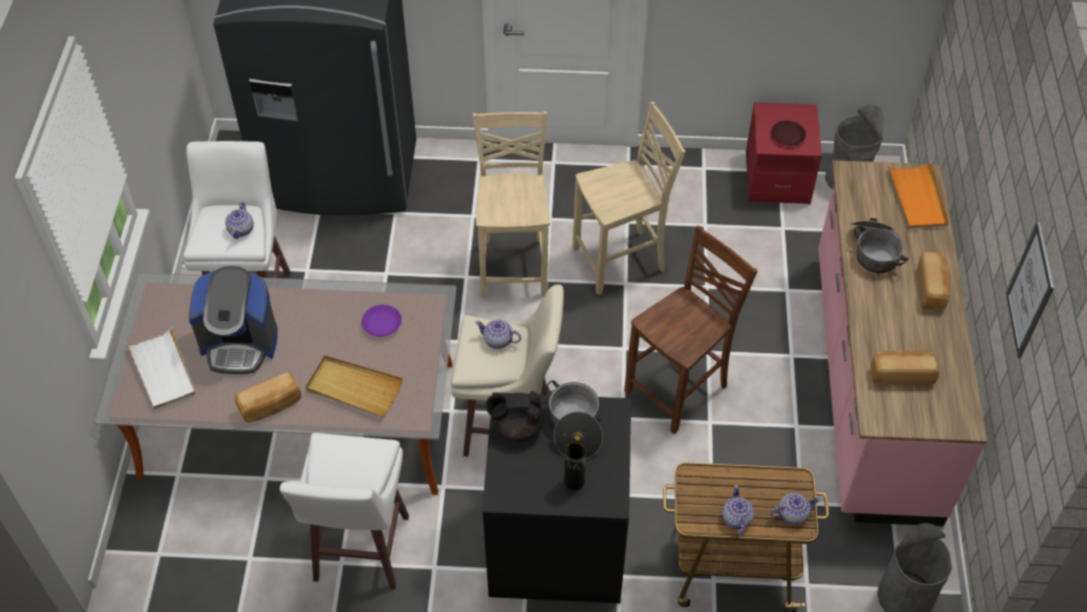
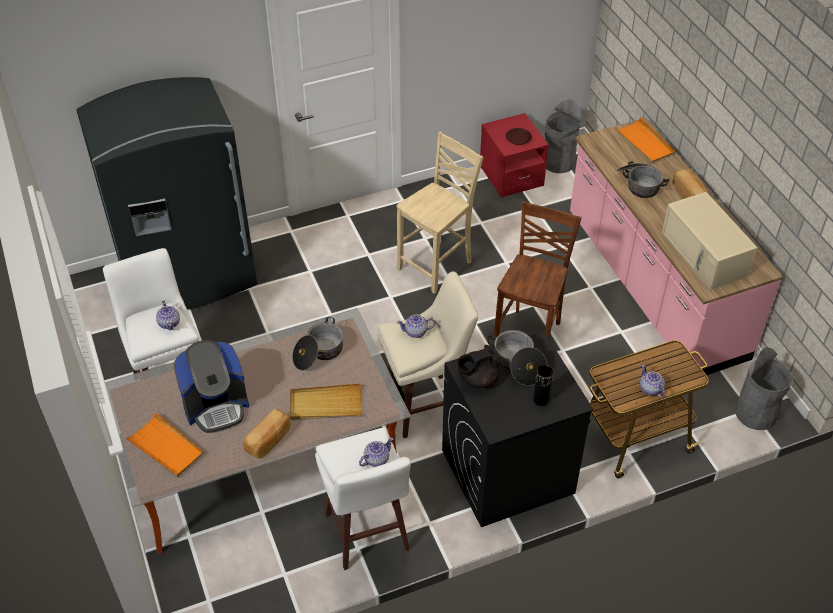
camera: 25 degrees left, 5 degrees down
white tray [126,327,195,409] -> orange tray [124,412,204,478]
purple plate [362,305,402,337] -> cooking pot [292,317,343,370]
beige chair [473,111,550,298] -> none
teapot [770,493,821,525] -> teapot moved to [359,438,393,467]
bread [871,350,939,385] -> beige microwave [662,192,757,290]
picture [1006,222,1054,358] -> none

